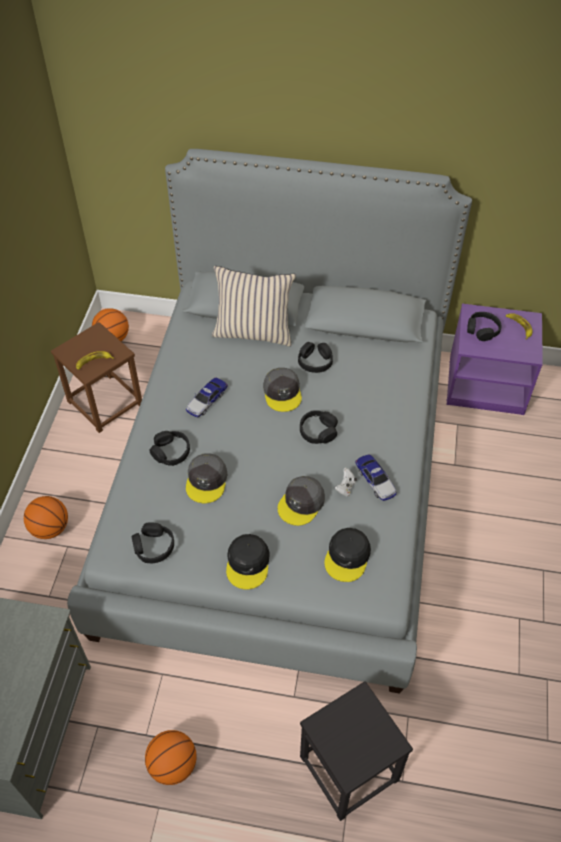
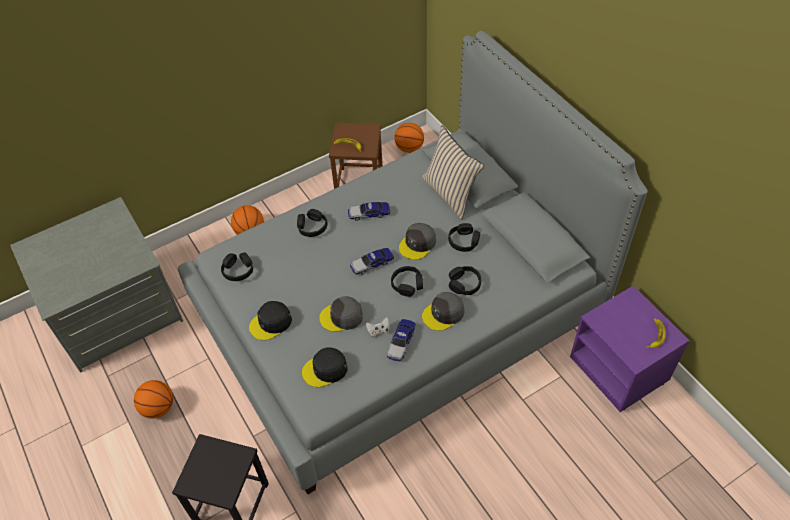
camera: 50 degrees right, 0 degrees up
grey cap [186,453,227,503] -> grey cap moved to [422,292,464,331]
black headphones [467,312,501,341] -> black headphones moved to [449,266,481,295]
none -> toy car [350,248,394,274]

